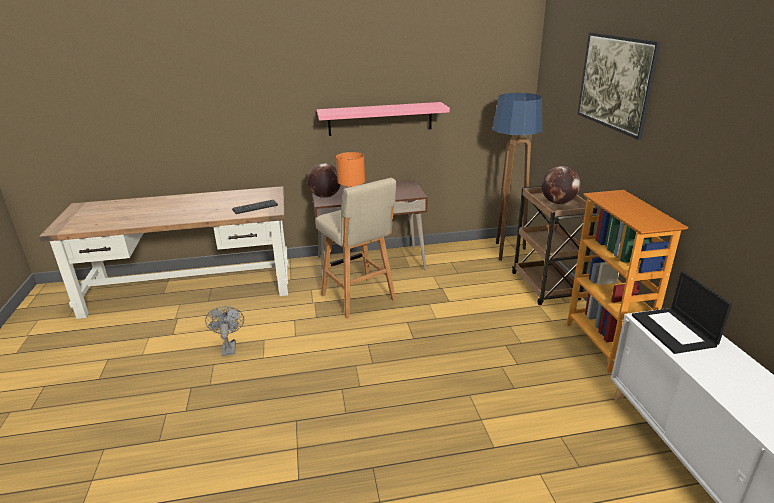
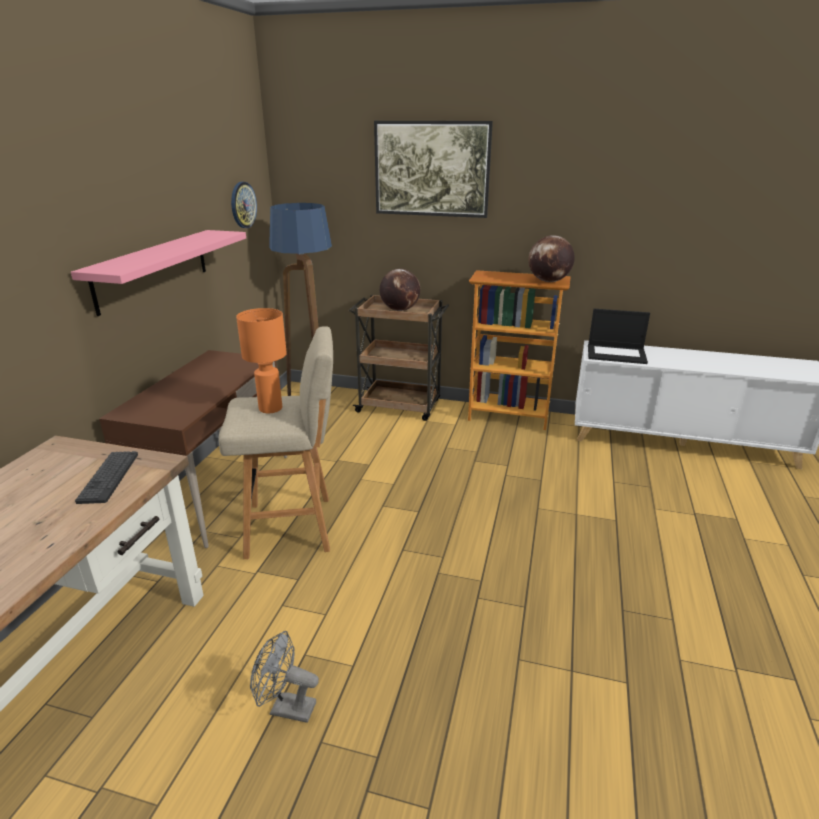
camera: 65 degrees left, 0 degrees up
globe [307,163,341,198] -> globe moved to [528,235,575,282]
none -> wall clock [231,182,257,228]

